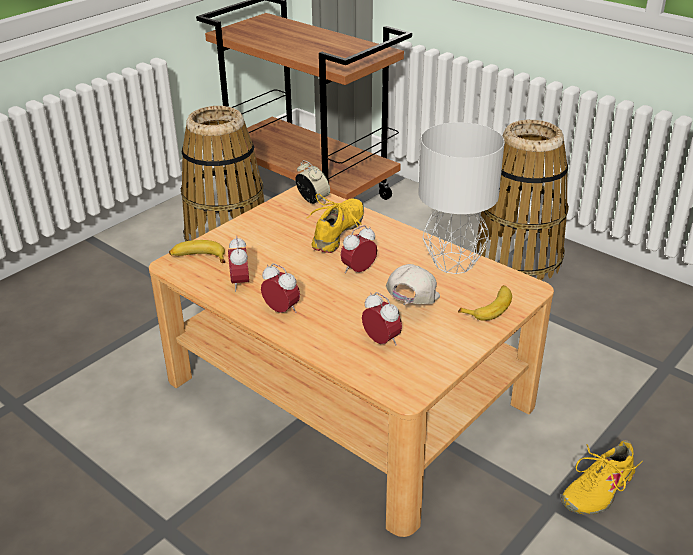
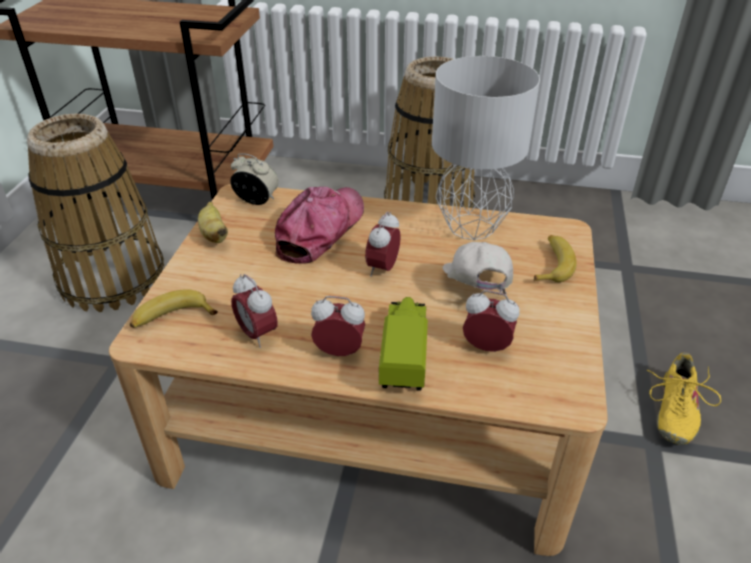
camera: 30 degrees left, 5 degrees up
yellow shoe [306,194,364,253] -> cap [275,186,364,264]
none -> banana [198,202,228,243]
none -> toy truck [379,297,428,391]

